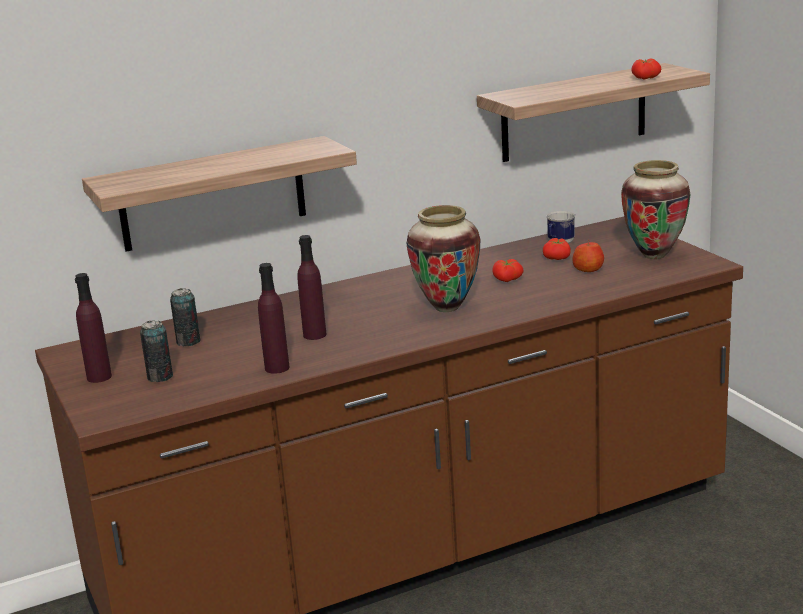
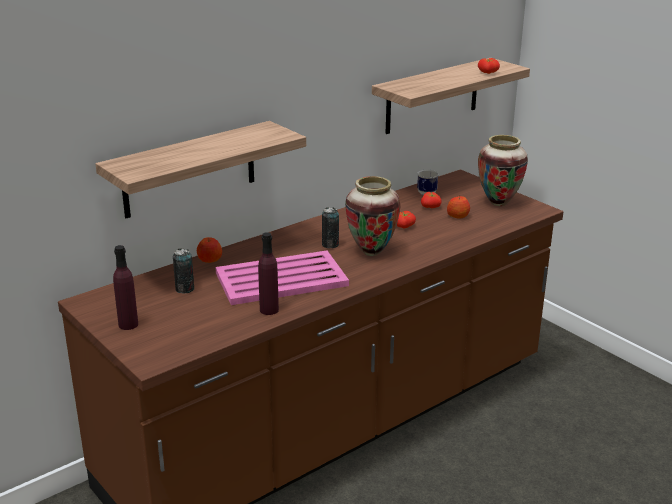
camera: 15 degrees left, 5 degrees up
can [140,320,173,382] -> can moved to [322,207,339,248]
purple bottle [297,235,326,340] -> pink tray [215,250,349,305]
none -> apple [197,237,222,263]

